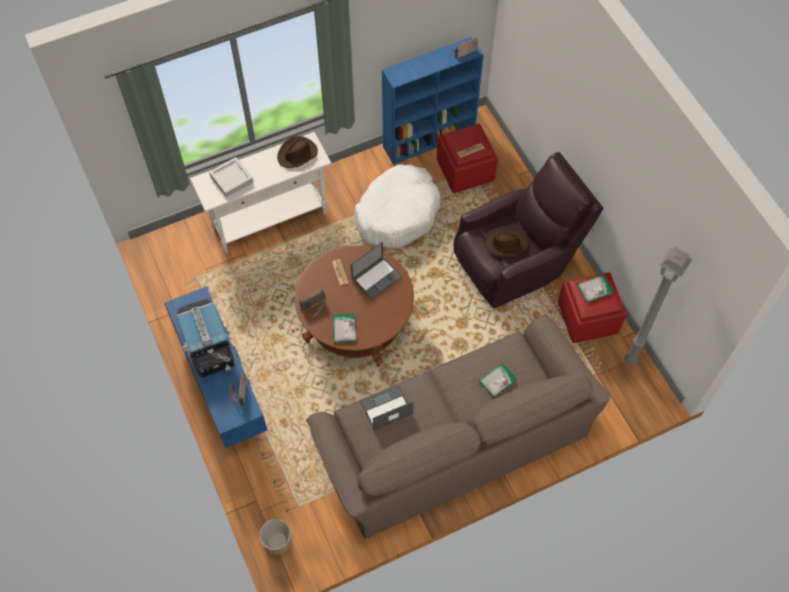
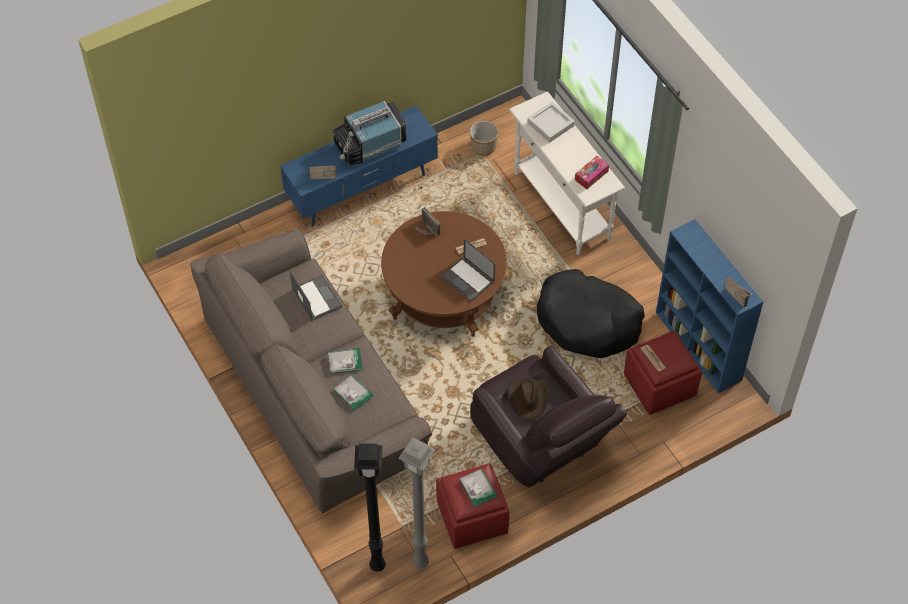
camera: 85 degrees right, 5 degrees down
planter [259,519,291,555] -> planter moved to [470,121,498,156]
brown hat [277,136,318,168] -> tissue box [575,156,609,189]
book [333,314,356,343] -> book moved to [328,348,362,374]
white dog bed [354,164,440,248] -> black dog bed [537,269,645,358]
none -> black floor lamp [354,443,386,572]

